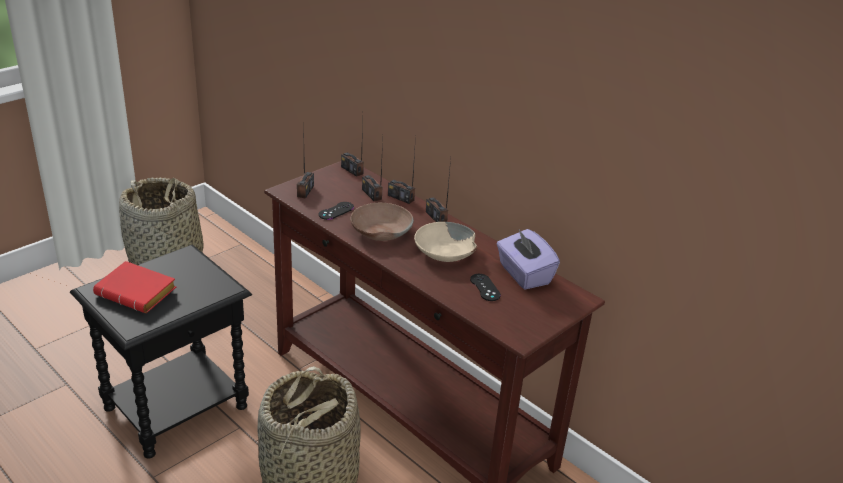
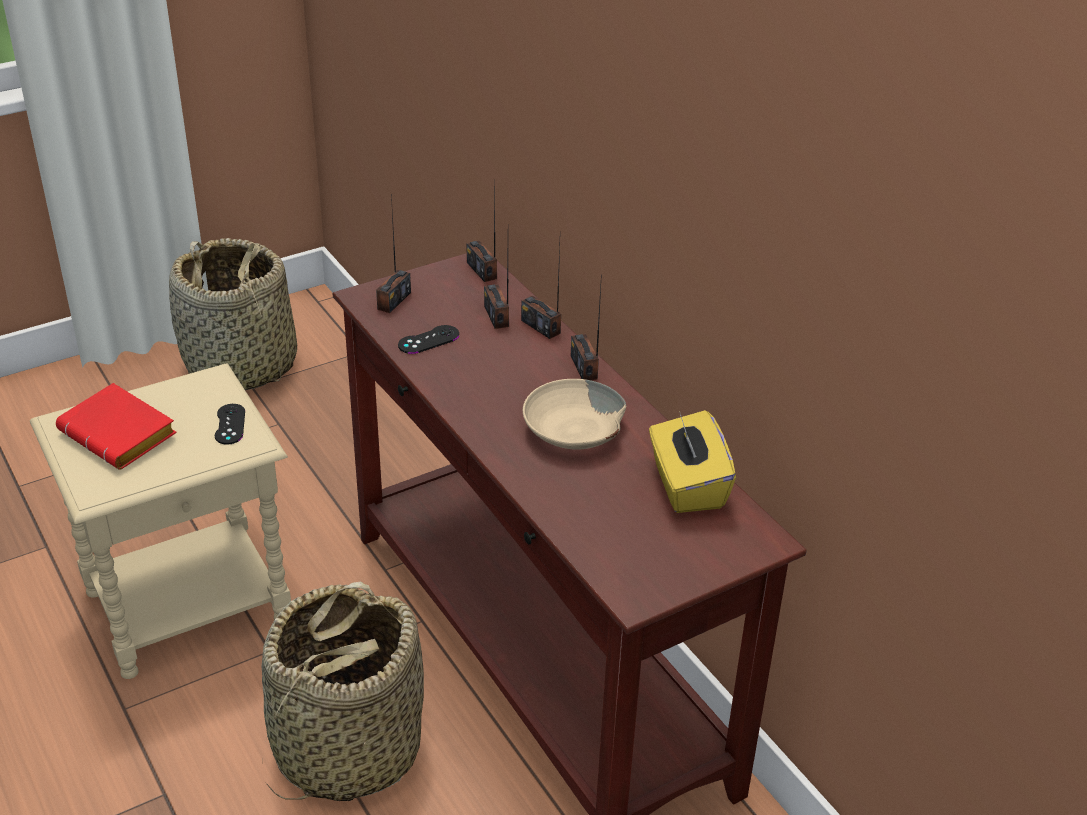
camera: 15 degrees right, 5 degrees up
black side table [70,245,252,459] -> beige side table [30,363,291,679]
brown bowl [350,203,414,241] -> none
black game controller [470,274,501,301] -> black game controller moved to [215,404,245,445]
purple tissue box [497,229,560,290] -> yellow tissue box [649,410,736,513]

